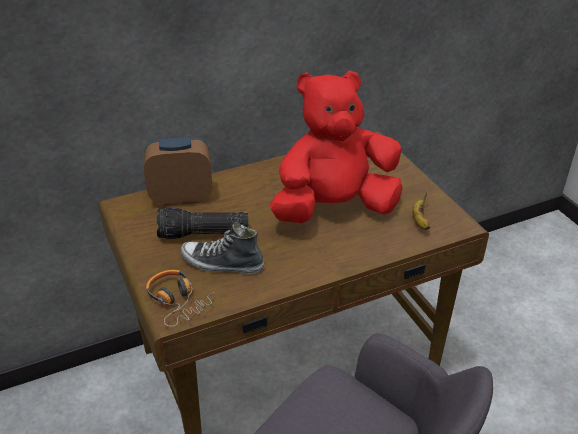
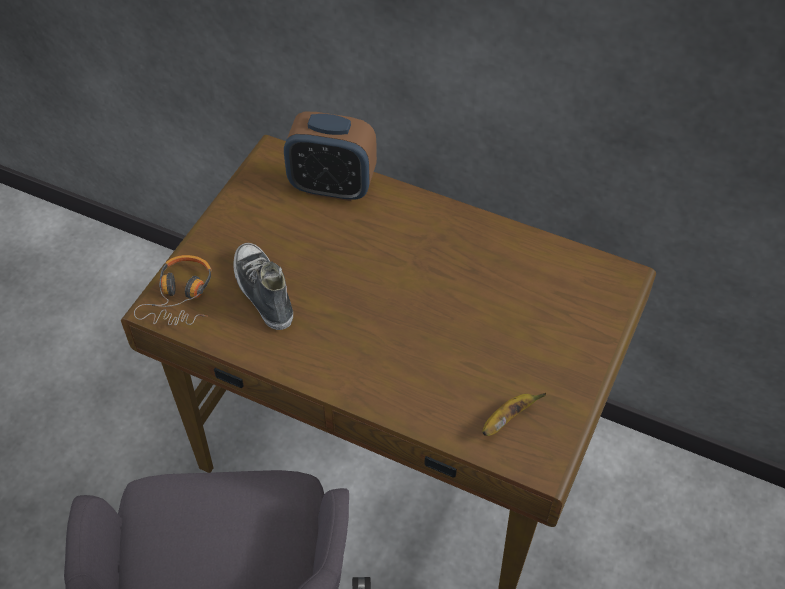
camera: 50 degrees right, 15 degrees up
alarm clock [144,137,212,205] -> alarm clock turned 150 degrees clockwise [284,112,377,201]
flashlight [157,207,248,239] -> none
red plush toy [270,70,403,223] -> none

